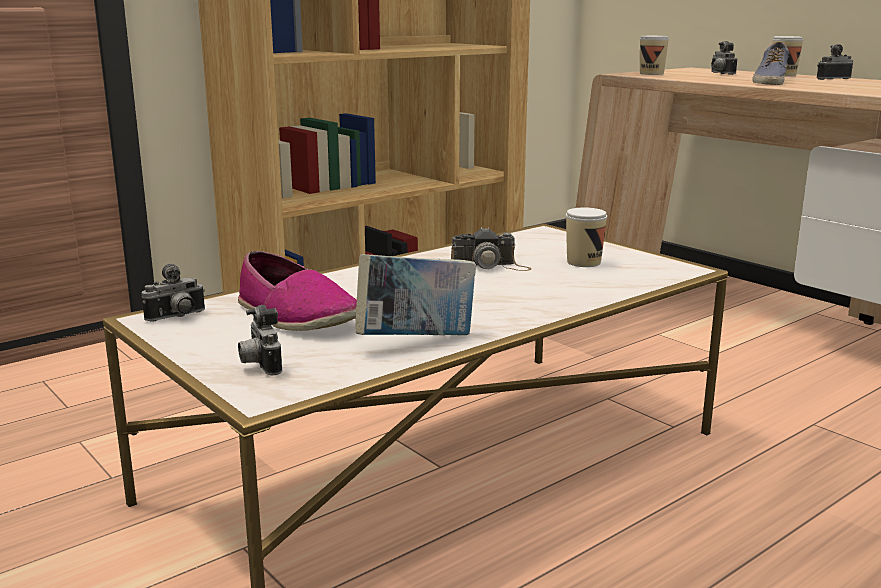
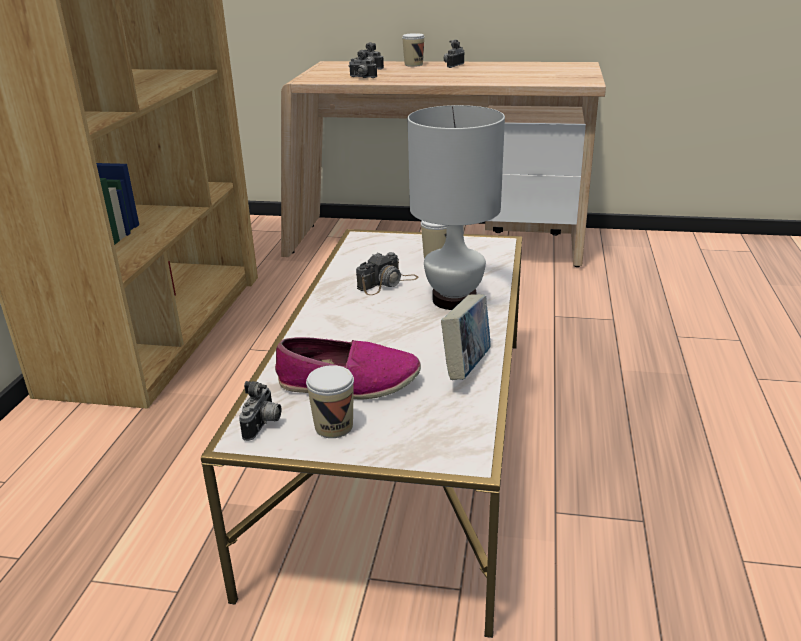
camera: 40 degrees left, 10 degrees up
camera [238,305,282,375] -> camera moved to [349,50,377,78]
cup [640,36,669,75] -> cup moved to [306,365,354,438]
shoe [752,42,789,85] -> none
none -> white table lamp [408,105,505,310]

